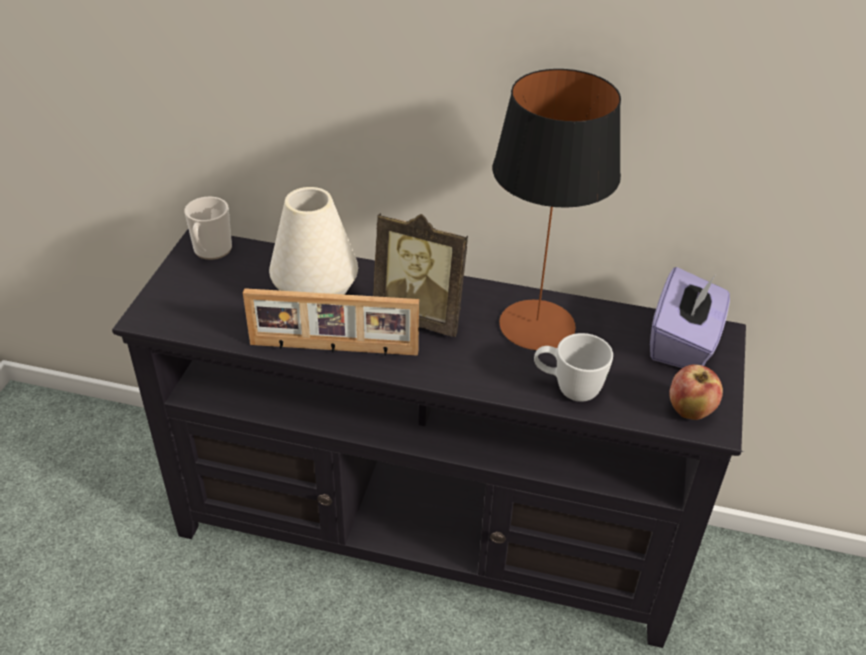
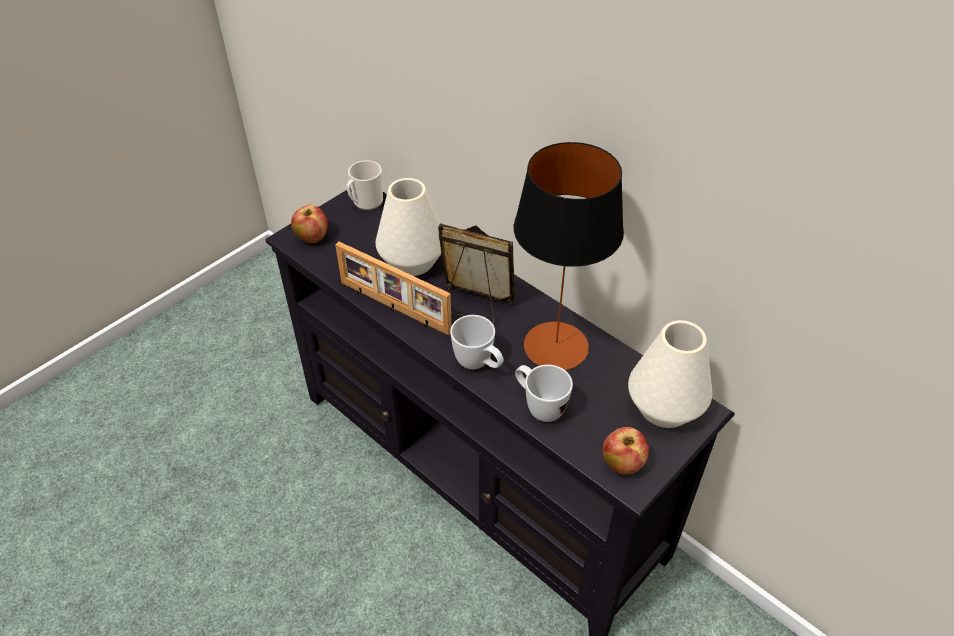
camera: 30 degrees right, 5 degrees up
picture frame [373,213,468,337] -> picture frame turned 150 degrees clockwise [438,223,515,324]
purple tissue box [650,267,730,368] -> white vase [628,320,712,428]
none -> apple [291,205,328,243]
none -> white mug [450,315,504,369]

